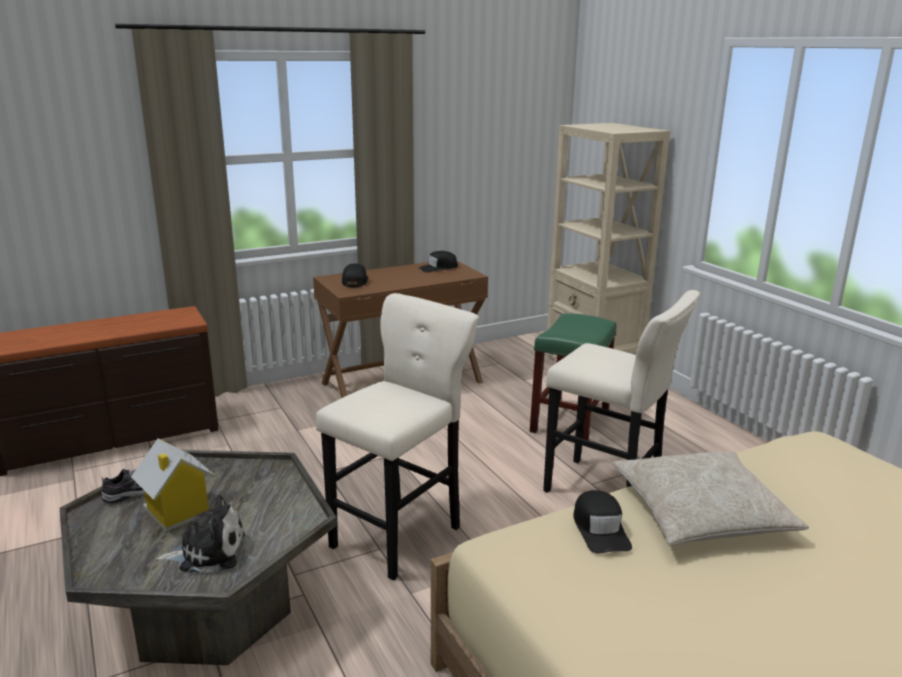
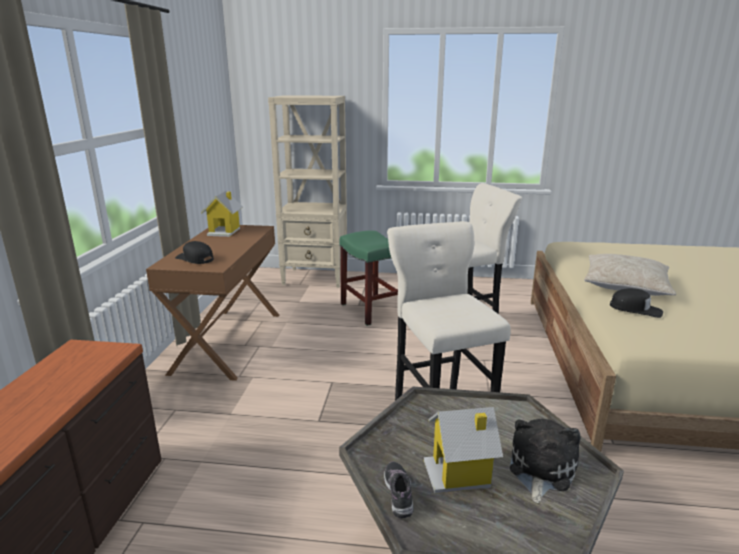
camera: 55 degrees left, 0 degrees up
black cap [419,251,458,273] -> toy house [201,191,243,237]

